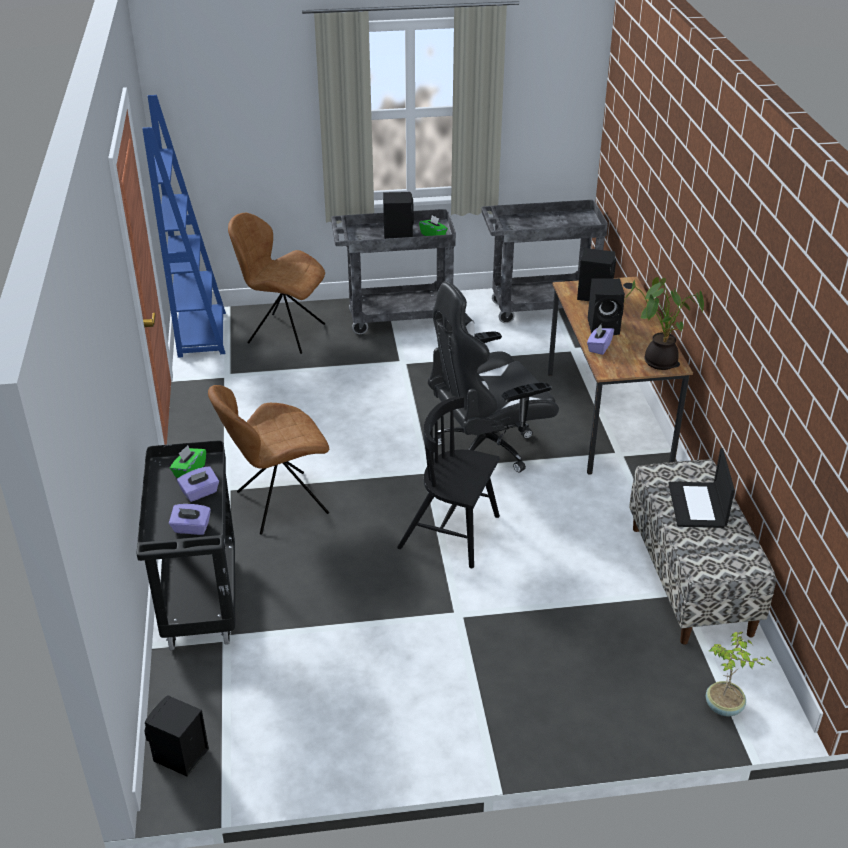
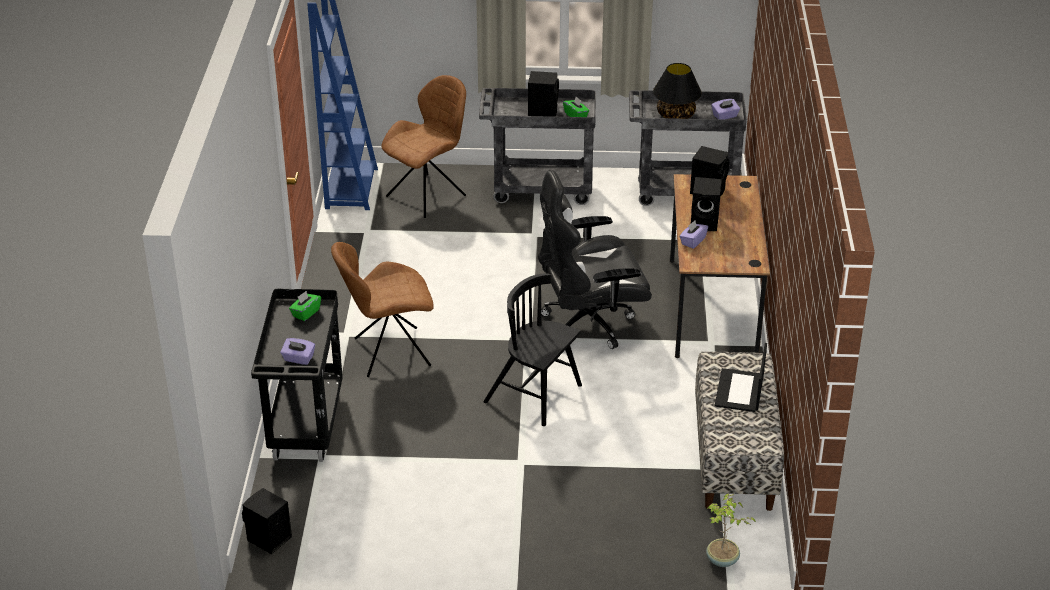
camera: 10 degrees right, 0 degrees up
purple tissue box [177,467,219,502] -> purple tissue box moved to [712,99,740,119]
brown chair [228,213,325,354] -> brown chair turned 105 degrees clockwise [381,75,466,218]
potted plant [624,277,704,370] -> none
none -> black table lamp [653,63,702,119]

